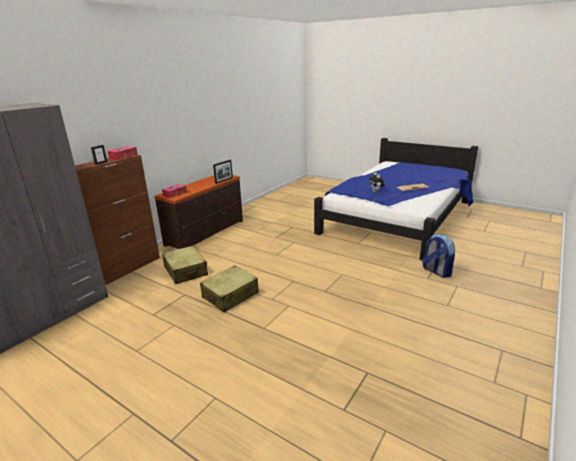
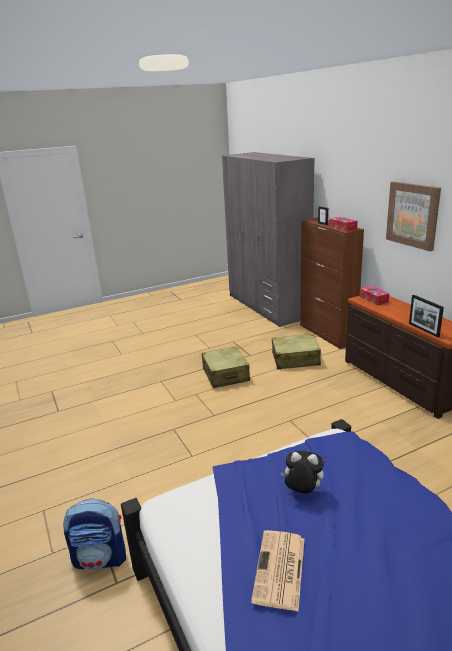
camera: 120 degrees right, 0 degrees up
none -> picture [386,181,441,251]

